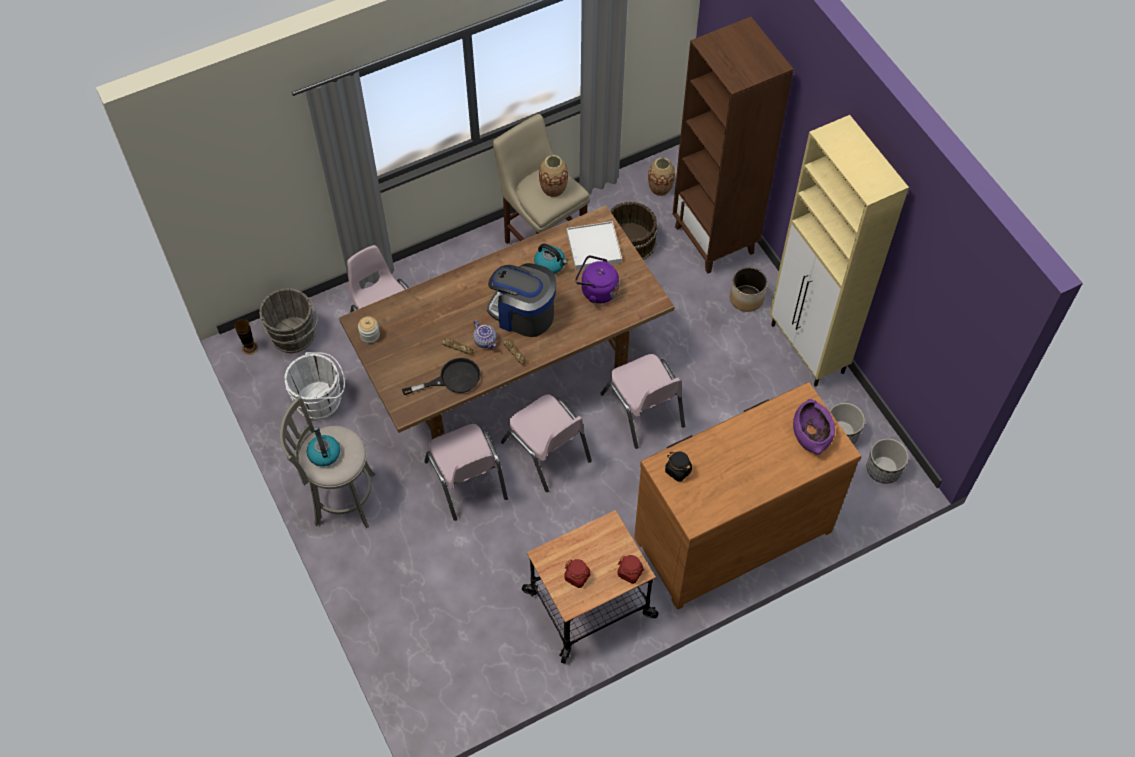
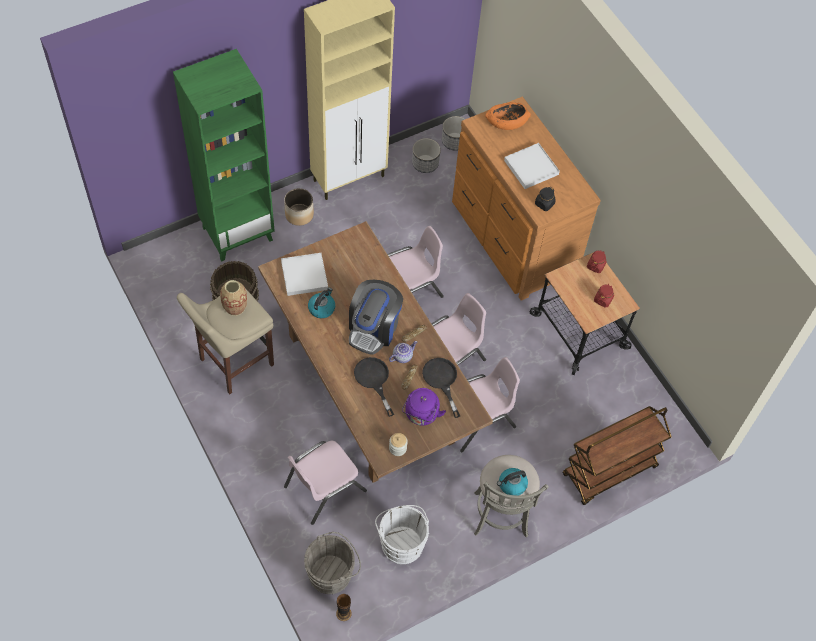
camera: 95 degrees left, 0 degrees up
purple kettle [575,255,619,304] -> purple kettle moved to [402,388,446,426]
vase [648,157,675,196] -> none
brown bookcase [673,17,793,274] -> green bookcase [173,49,275,262]
purple bowl [793,399,835,455] -> orange bowl [485,102,531,130]
none -> black frying pan [354,357,394,417]
none -> white tray [504,143,560,189]
none -> brown cart [562,406,672,505]

